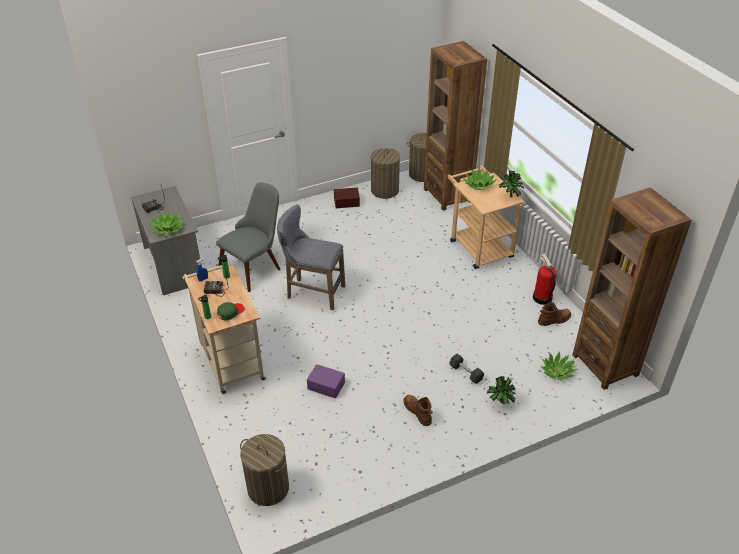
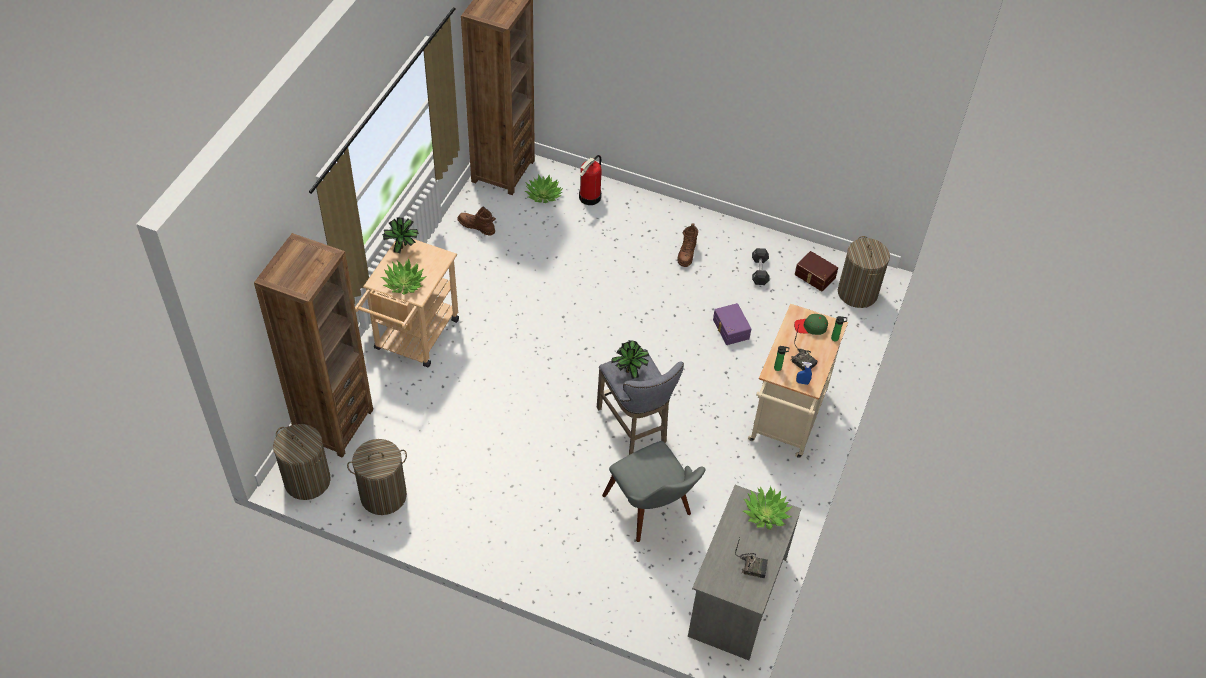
camera: 135 degrees left, 10 degrees up
grey chair [216,182,281,292] -> grey chair turned 120 degrees counterclockwise [602,441,705,542]
brown storage box [334,187,360,208] -> brown storage box moved to [795,251,838,291]
black dumbbell [449,354,484,384] -> black dumbbell moved to [752,248,770,285]
potted plant [487,376,516,404] -> potted plant moved to [611,340,649,379]
fire extinguisher [533,253,557,305] -> fire extinguisher moved to [579,155,602,205]

